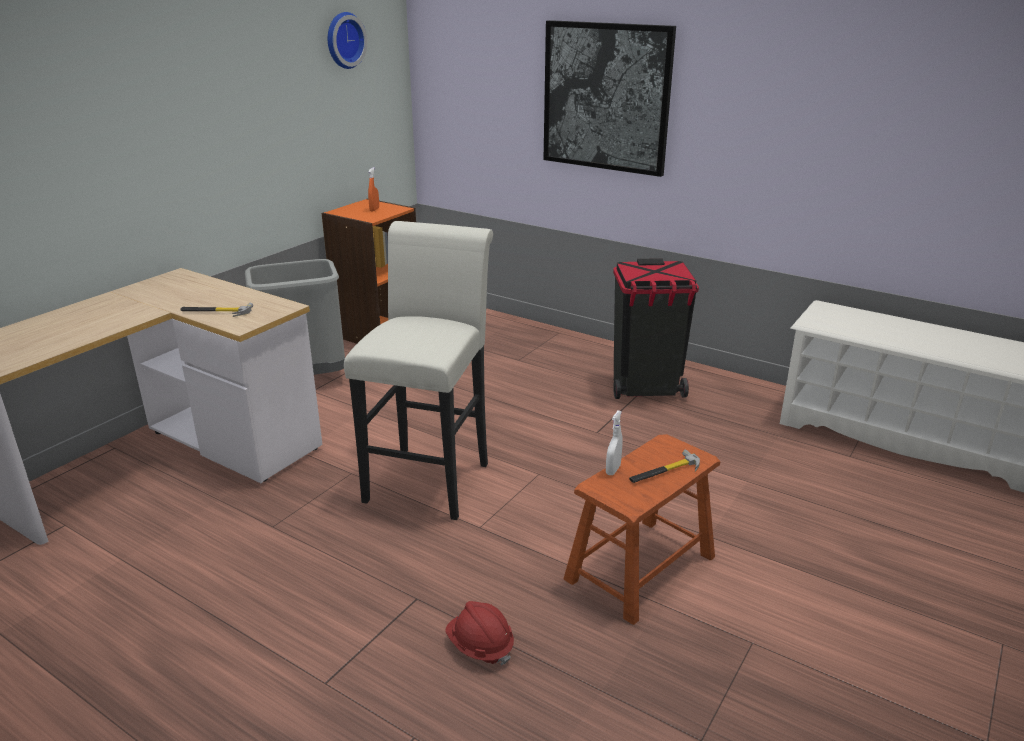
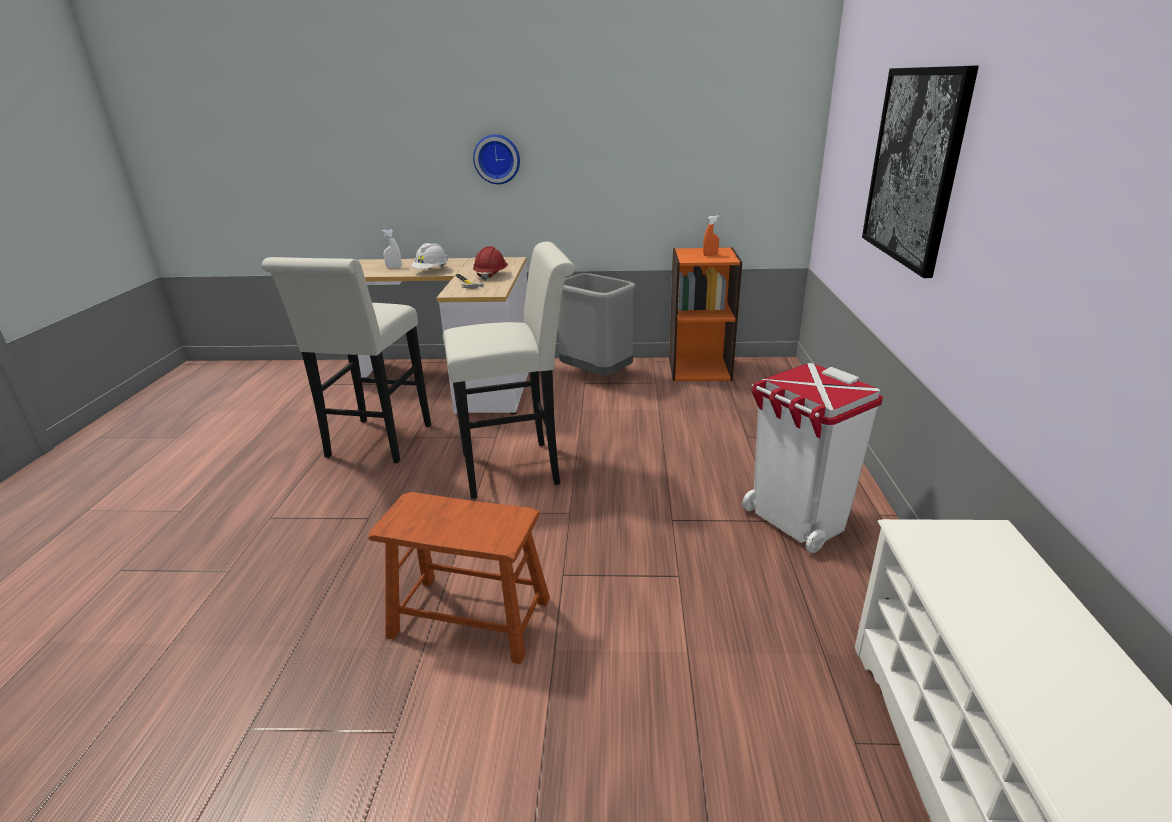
camera: 60 degrees right, 0 degrees up
wall clock [328,12,367,69] -> wall clock moved to [473,134,520,184]
red hard hat [445,601,514,665] -> red hard hat moved to [473,246,508,281]
white spray bottle [606,410,623,475] -> white spray bottle moved to [382,229,402,268]
black trash can [613,258,699,399] -> white trash can [742,363,883,553]
hammer [629,450,700,483] -> none
none -> white stool [262,257,431,463]
none -> white hard hat [411,243,448,269]

